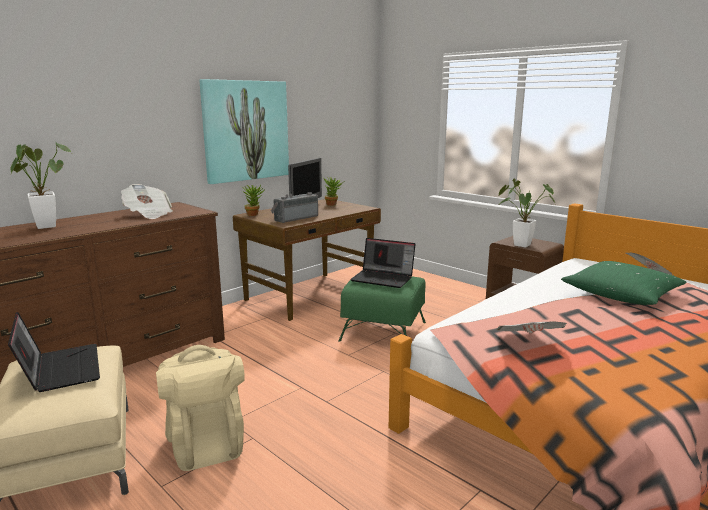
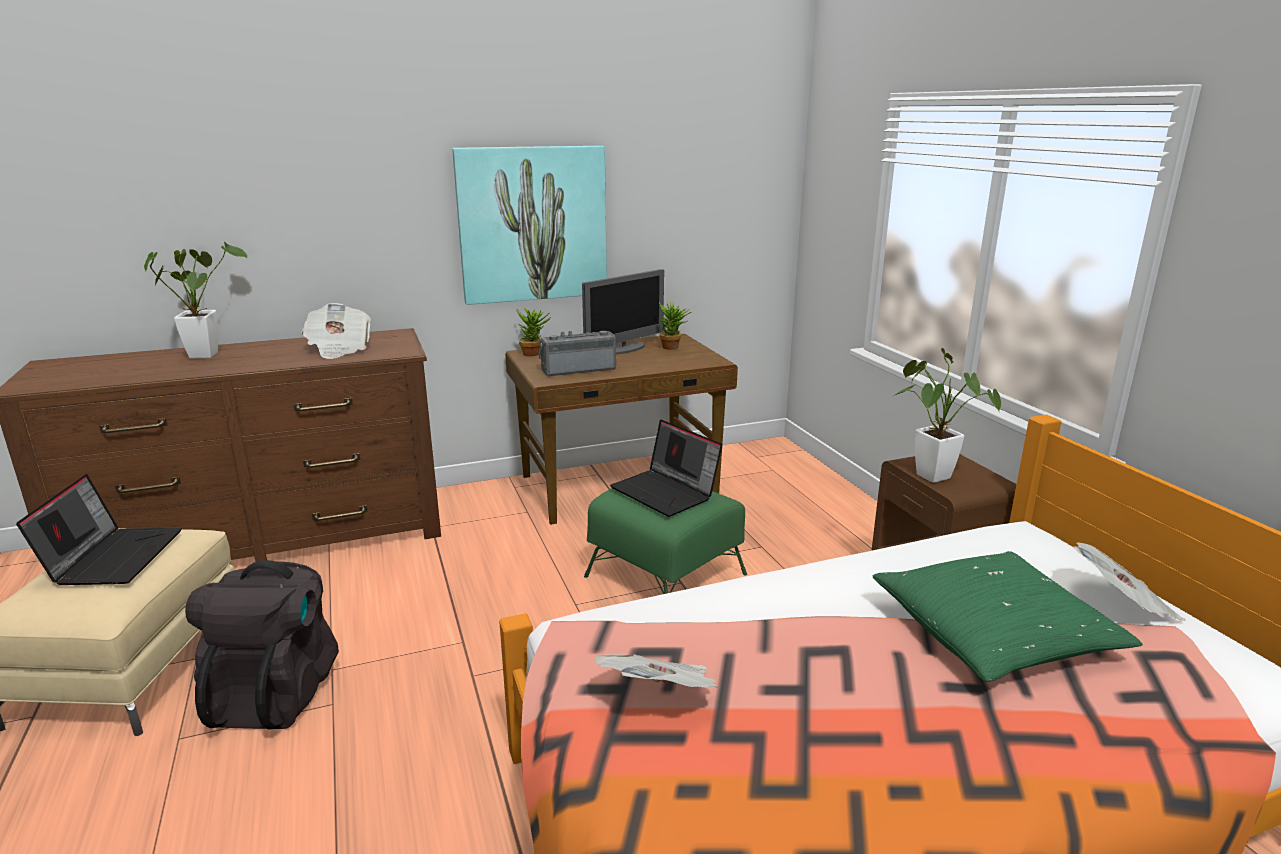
camera: 25 degrees right, 5 degrees up
beige backpack [156,345,245,471] -> black backpack [185,560,339,729]

